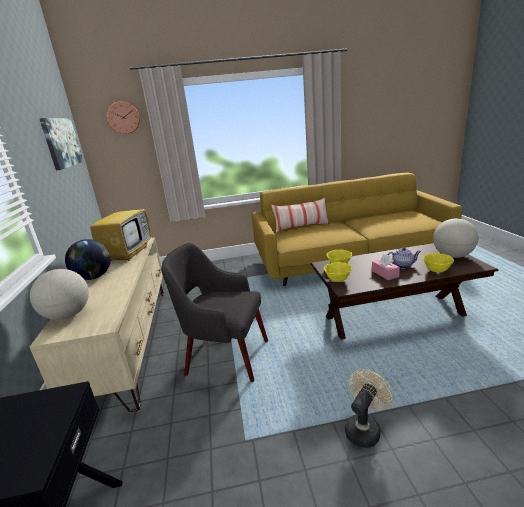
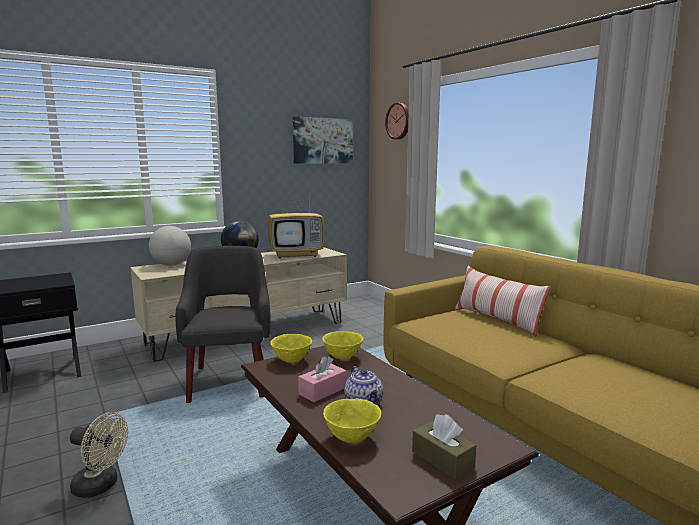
camera: 65 degrees right, 10 degrees down
globe [433,218,479,258] -> brown tissue box [412,414,476,480]

